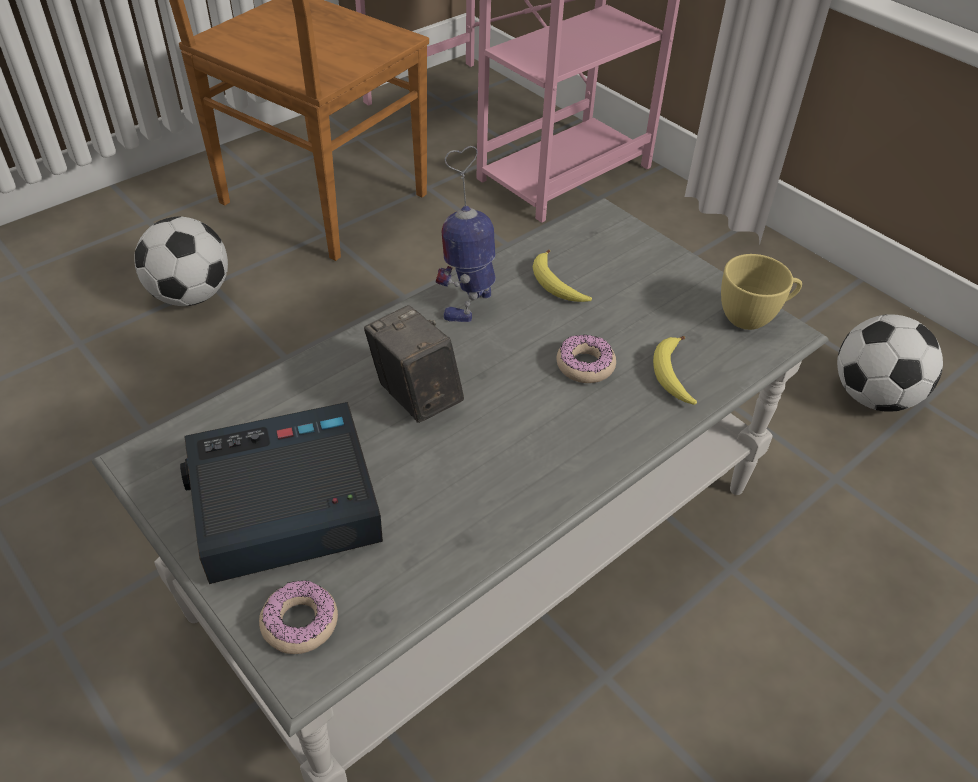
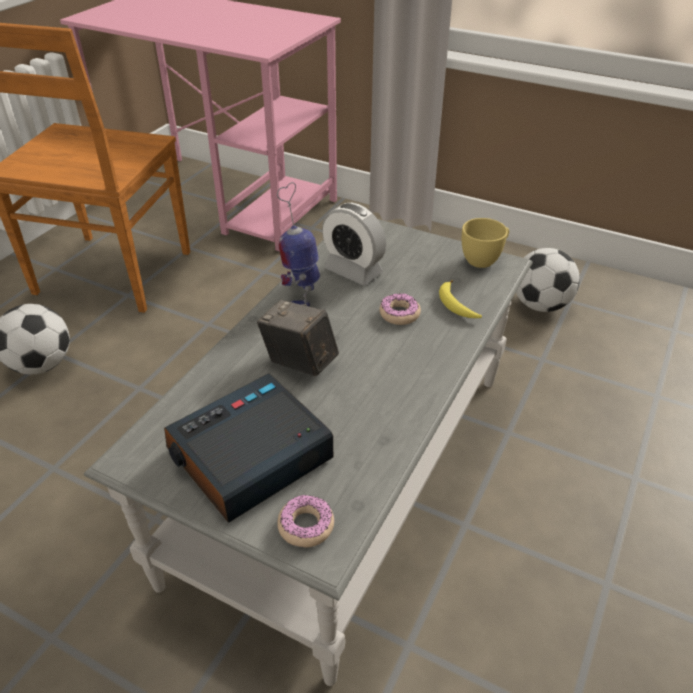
camera: 20 degrees left, 5 degrees down
banana [533,250,592,302] -> alarm clock [322,203,386,285]

